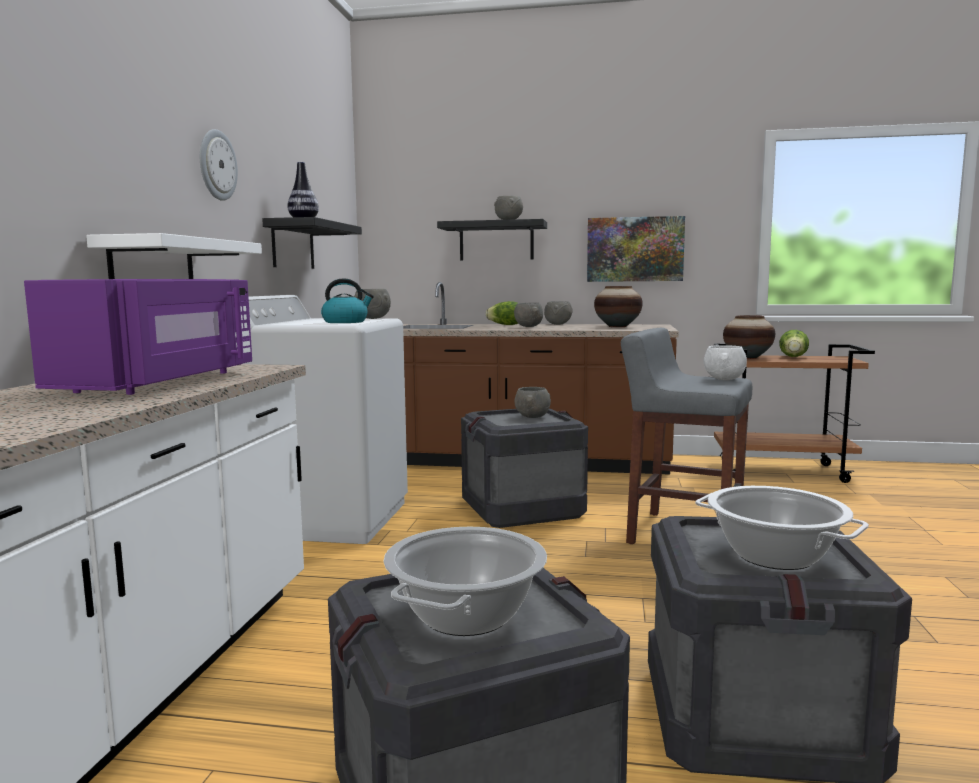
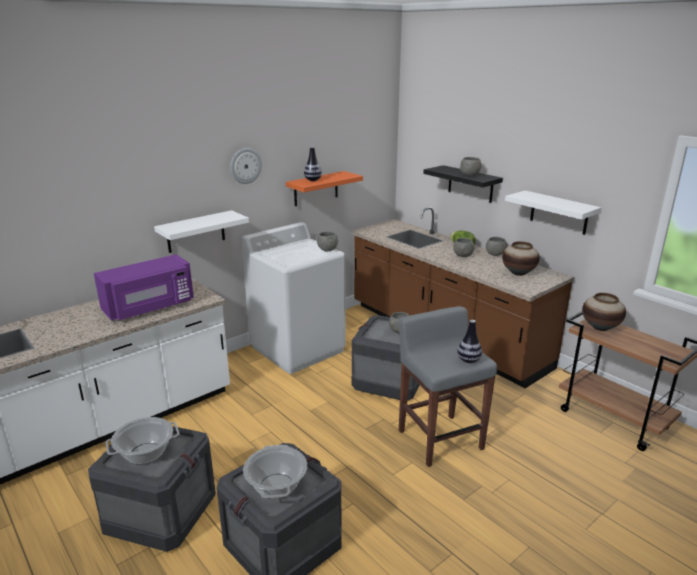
camera: 40 degrees right, 15 degrees up
black shelf [262,217,362,269] -> orange shelf [286,171,363,206]
kettle [321,278,374,323] -> none
picture [587,216,685,282] -> white shelf [505,191,601,235]
white bowl [704,345,747,380] -> vase [457,320,482,363]
lettuce [779,330,809,357] -> none

